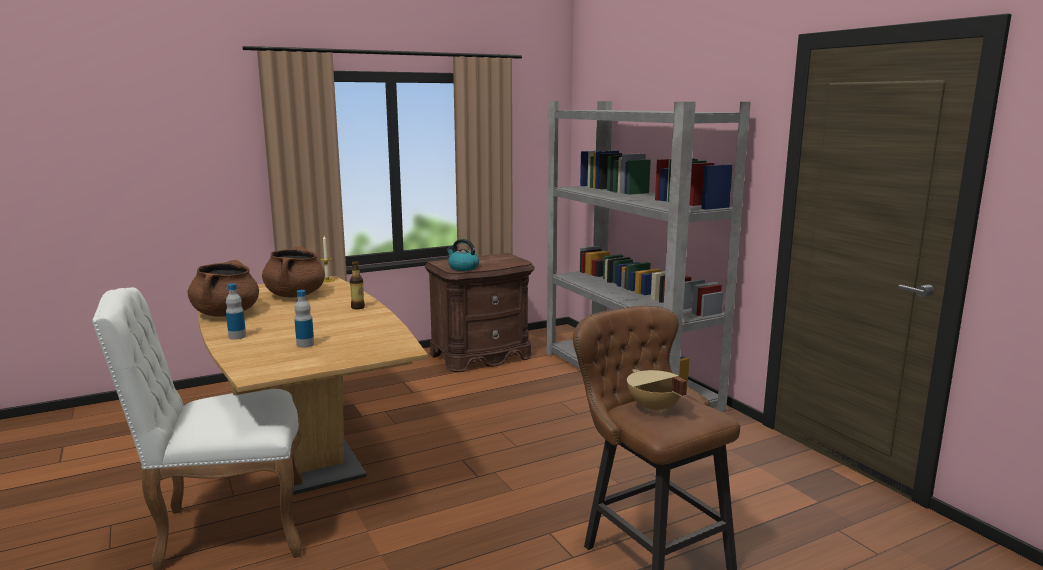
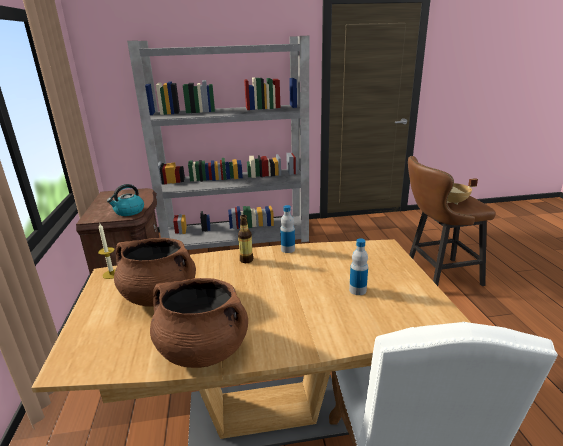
camera: 70 degrees left, 10 degrees up
bottle [226,283,246,340] -> bottle moved to [280,205,295,253]

